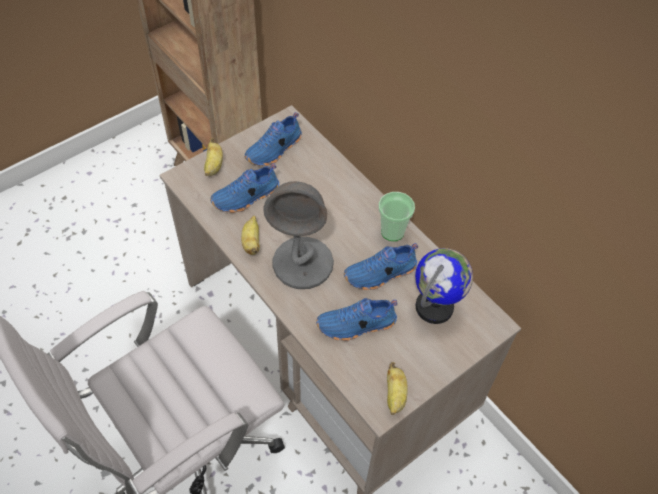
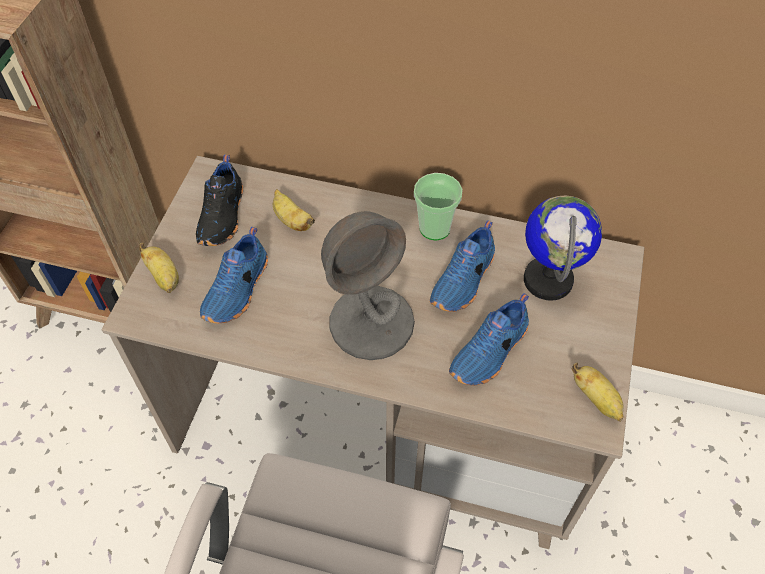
camera: 35 degrees left, 0 degrees up
banana [241,216,260,255] -> banana moved to [273,189,315,231]
blue shoe [245,112,302,166] -> black shoe [196,155,243,246]

